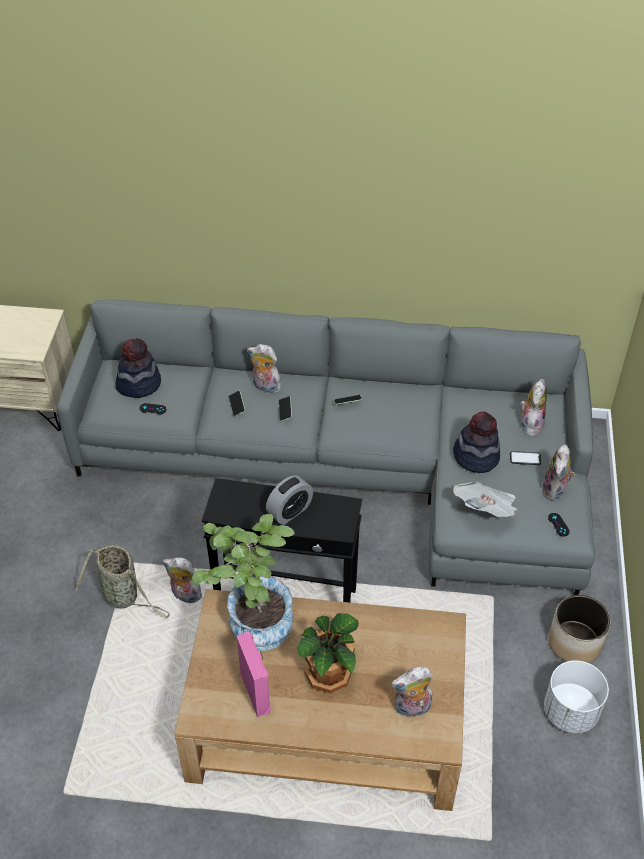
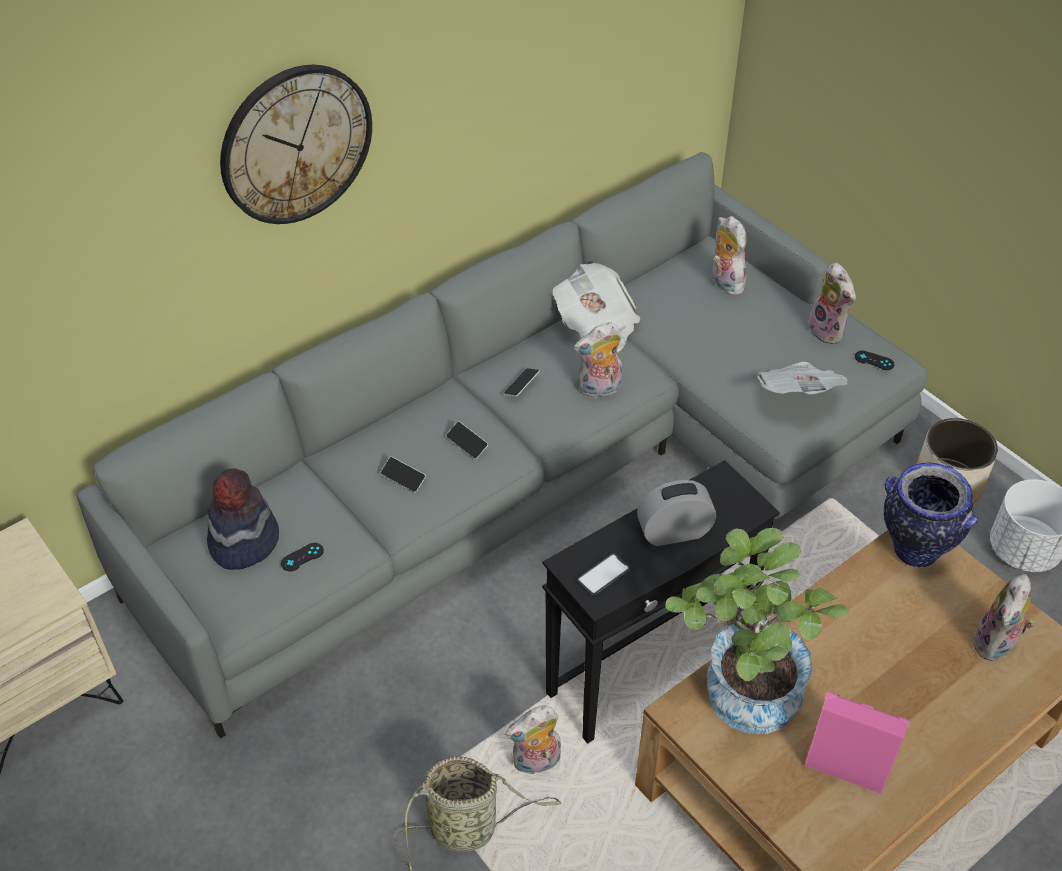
camera: 45 degrees left, 0 degrees up
plush toy [247,344,281,394] -> plush toy moved to [574,322,622,399]
alarm clock [266,475,313,525] -> alarm clock turned 105 degrees counterclockwise [637,480,716,546]
potted plant [297,613,359,693] -> none
hat [453,412,500,473] -> none
phone [510,451,541,465] -> phone moved to [576,553,631,596]
none -> wall clock [220,65,372,224]
none -> newspaper [553,263,641,353]
none -> vase [884,463,978,567]

